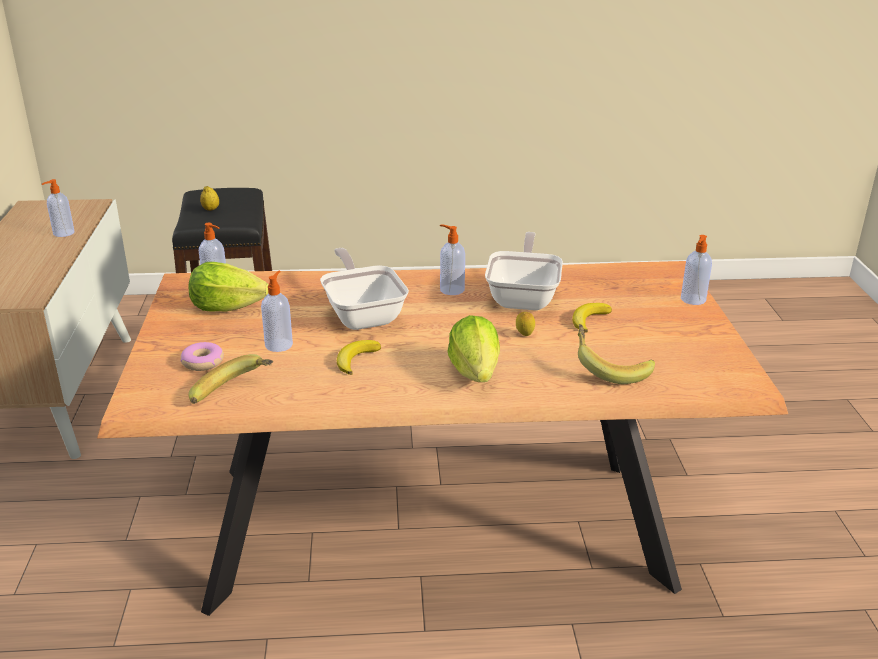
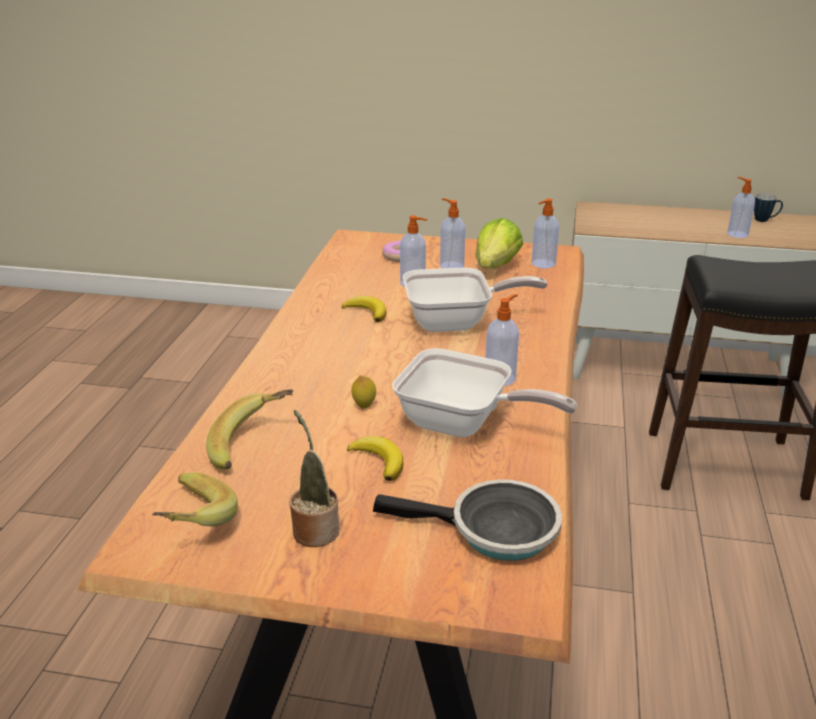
camera: 105 degrees right, 0 degrees up
banana [188,354,273,404] -> banana moved to [152,473,238,526]
lemon [200,186,219,211] -> none
lettuce [448,315,500,382] -> none
soap dispenser [681,235,712,305] -> soap dispenser moved to [440,198,466,268]
none -> potted plant [289,410,339,547]
none -> frying pan [373,479,562,561]
none -> mug [754,194,783,222]

